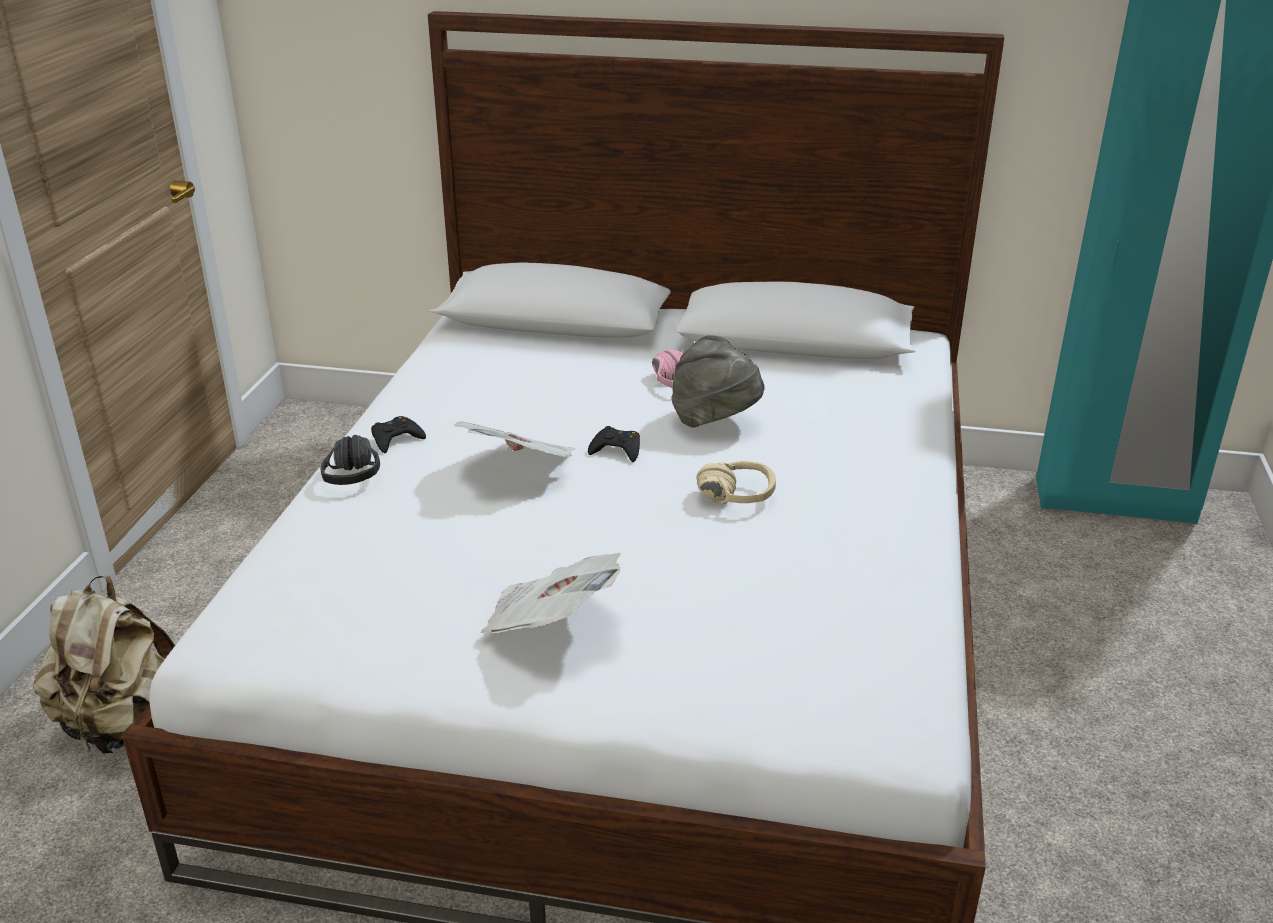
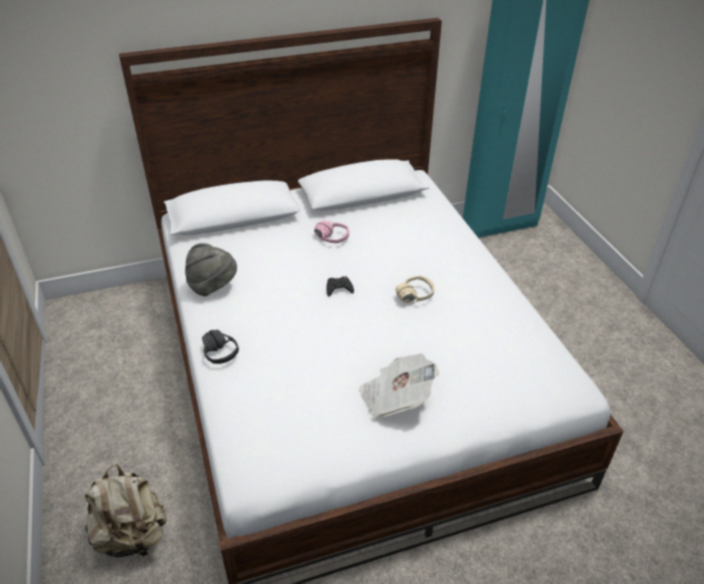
camera: 30 degrees left, 10 degrees up
black game controller [371,416,426,453] -> none
newspaper [454,421,575,458] -> none
grey hat [671,335,764,427] -> grey hat moved to [185,243,237,296]

